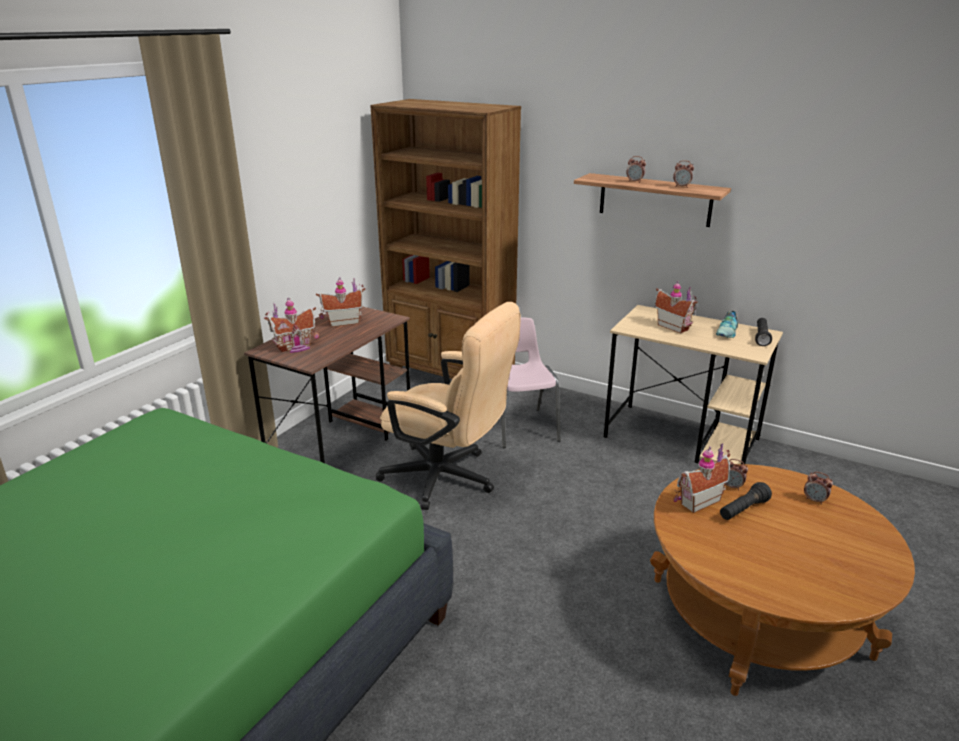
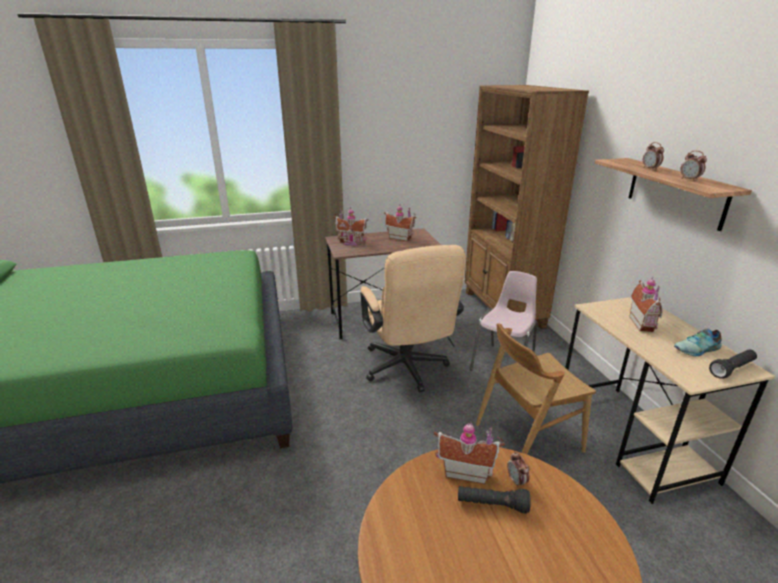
camera: 45 degrees right, 0 degrees up
alarm clock [804,472,833,505] -> none
none -> brown chair [476,323,596,454]

